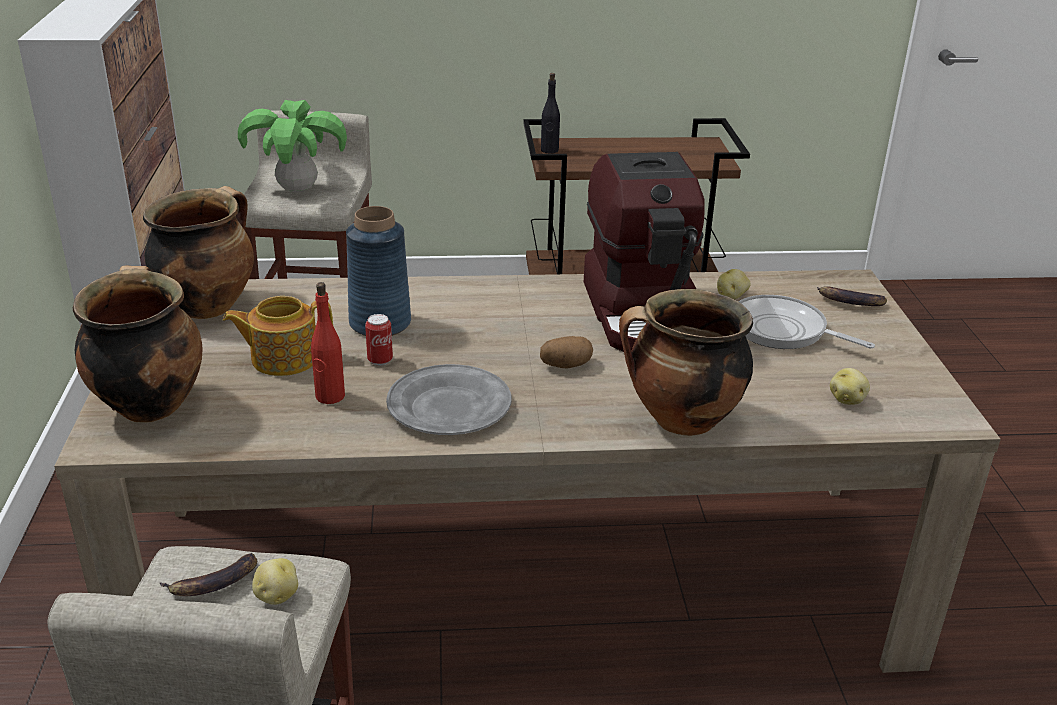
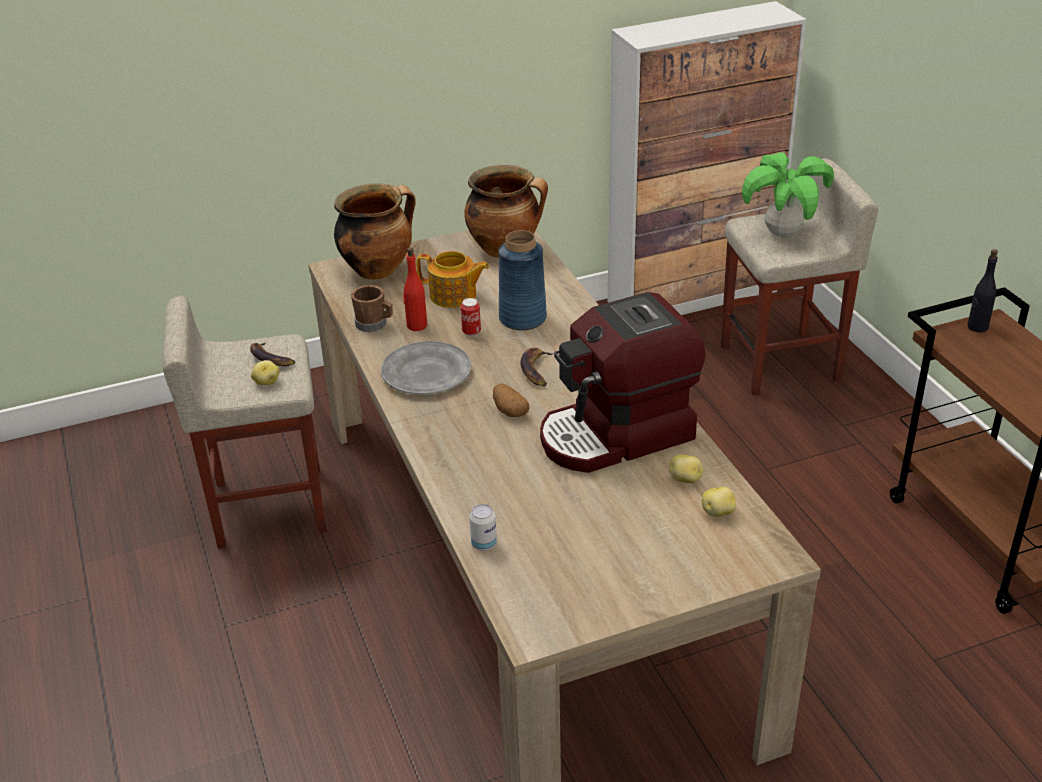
camera: 75 degrees right, 5 degrees up
teapot [223,296,333,376] -> teapot turned 135 degrees clockwise [416,251,489,308]
cooking pot [619,289,753,436] -> none
frying pan [738,295,875,349] -> none
banana [817,286,887,306] -> banana moved to [521,347,553,387]
potato [830,368,870,405] -> potato moved to [702,487,736,517]
none -> brown mug [351,285,393,332]
none -> can [469,504,497,551]

